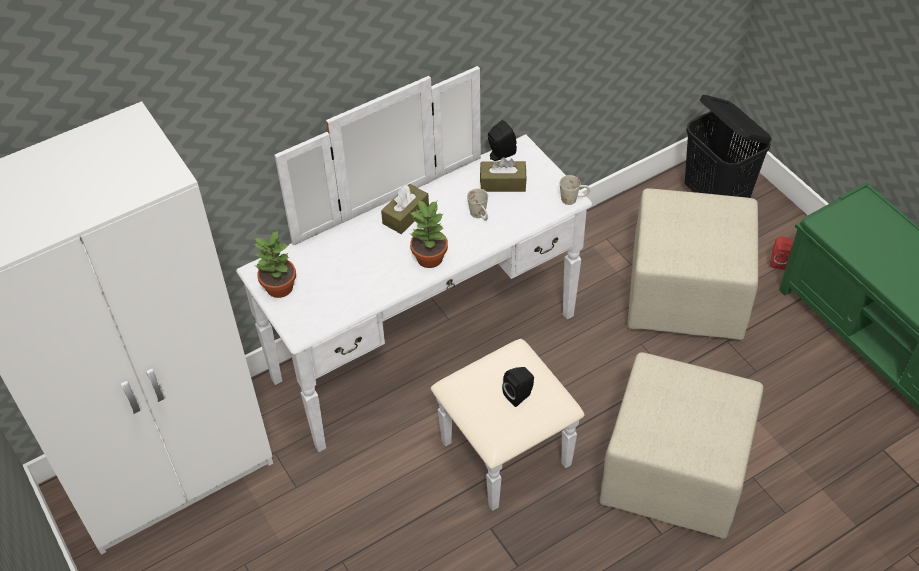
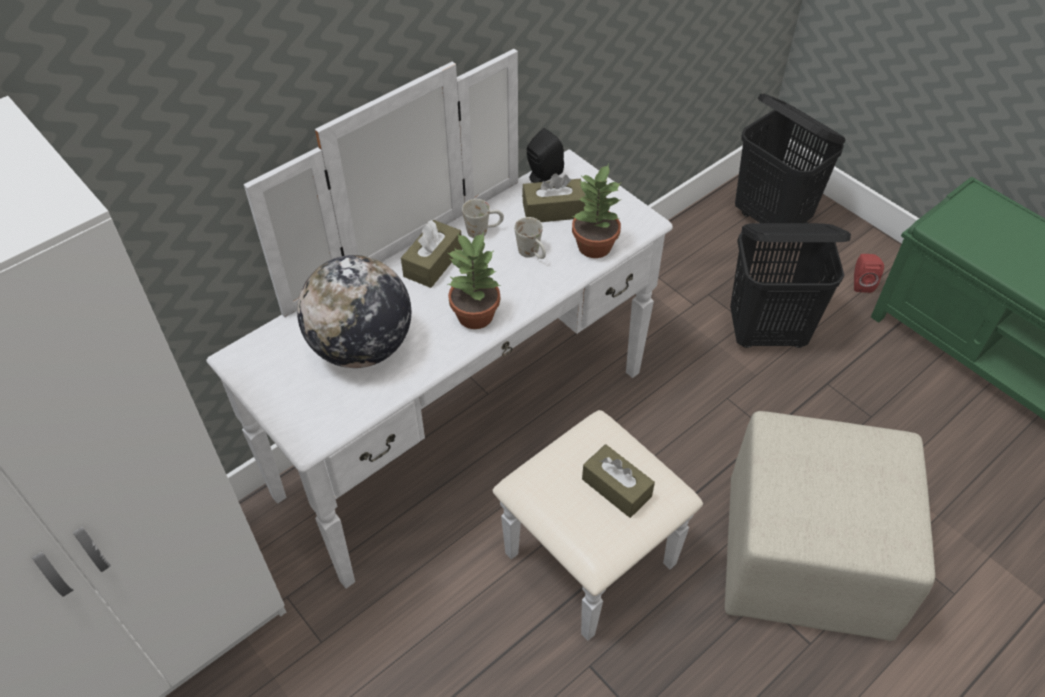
camera: 10 degrees left, 0 degrees up
potted plant [254,231,296,298] -> potted plant moved to [572,164,622,258]
black speaker [502,367,534,407] -> brown tissue box [582,444,655,518]
white mug [560,175,590,205] -> white mug moved to [462,199,504,238]
beige ottoman [628,188,758,340] -> black laundry basket [730,223,851,348]
none -> globe [297,255,411,368]

